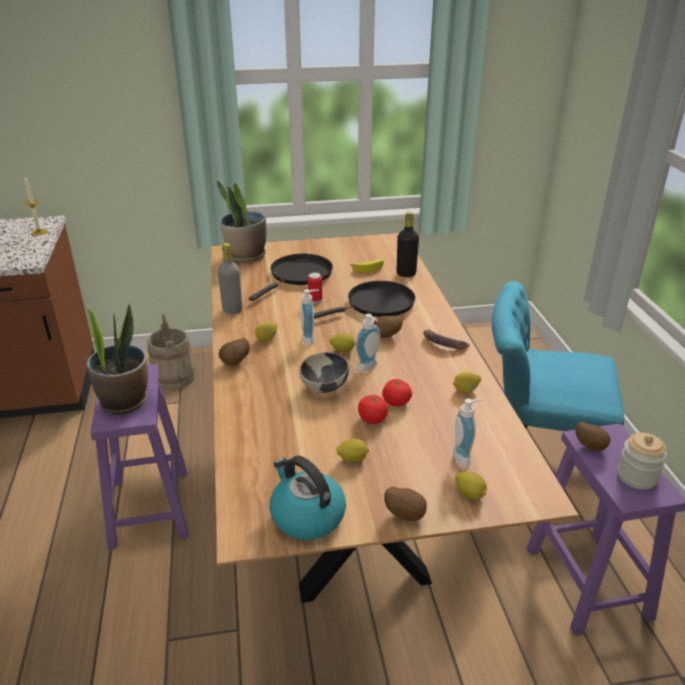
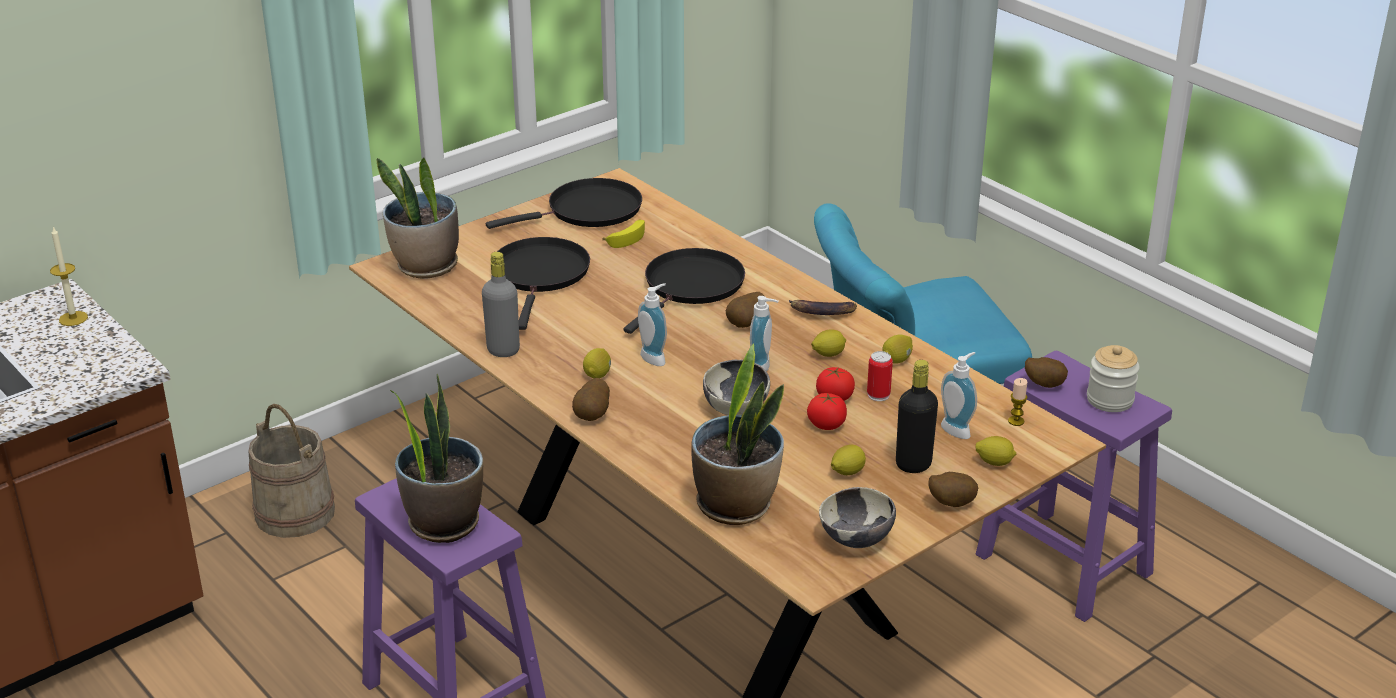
camera: 30 degrees left, 0 degrees up
kettle [270,456,346,540] -> bowl [819,487,896,548]
can [308,273,322,303] -> can moved to [867,351,893,401]
lemon [330,333,356,352] -> lemon moved to [811,329,846,357]
black bottle [397,212,419,277] -> black bottle moved to [896,360,938,473]
none -> black frying pan [486,178,642,229]
none -> potted plant [691,343,784,525]
none -> candle [1008,378,1028,426]

